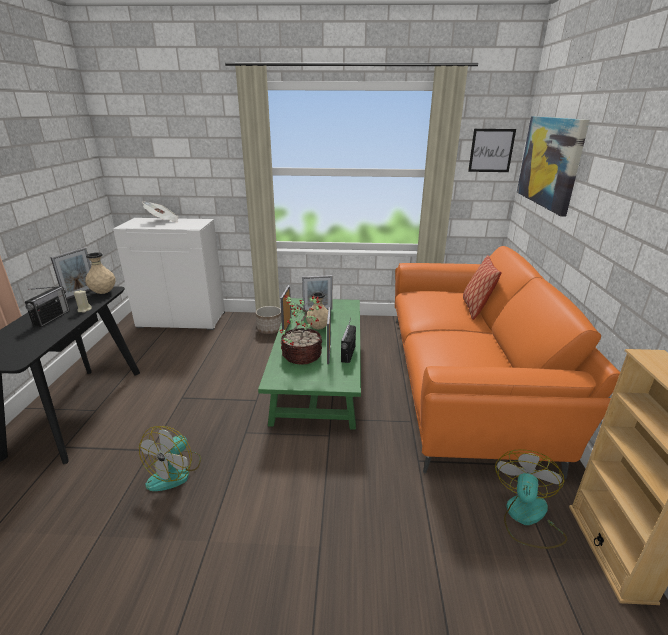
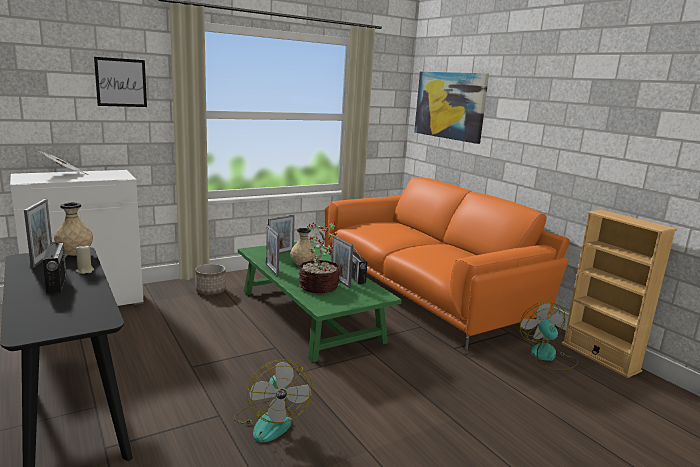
camera: 35 degrees left, 10 degrees down
pillow [463,255,502,320] -> none
picture [468,129,516,172] -> picture moved to [94,57,147,107]

